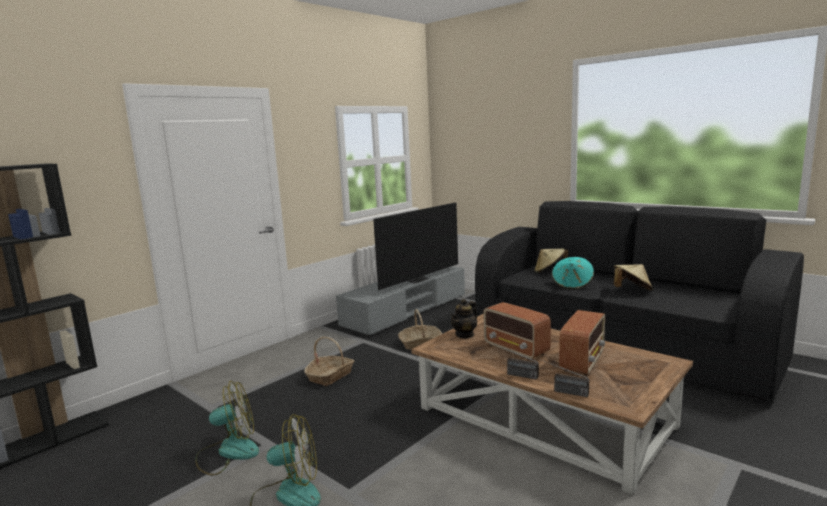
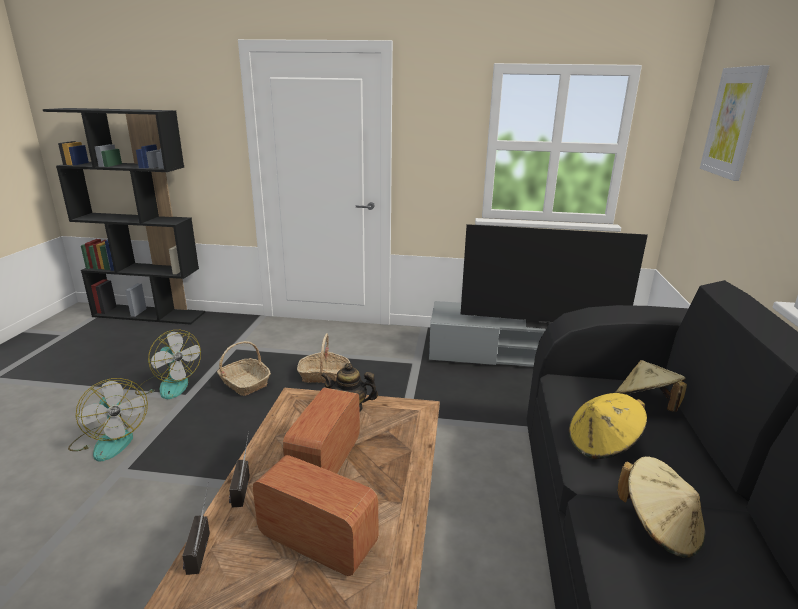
camera: 55 degrees right, 10 degrees up
basket [398,309,442,350] -> basket moved to [217,341,271,396]
turquoise hat [552,257,594,290] -> yellow hat [569,393,647,459]
radio [559,310,605,375] -> radio turned 150 degrees counterclockwise [253,455,378,576]
none -> picture [700,65,770,181]

